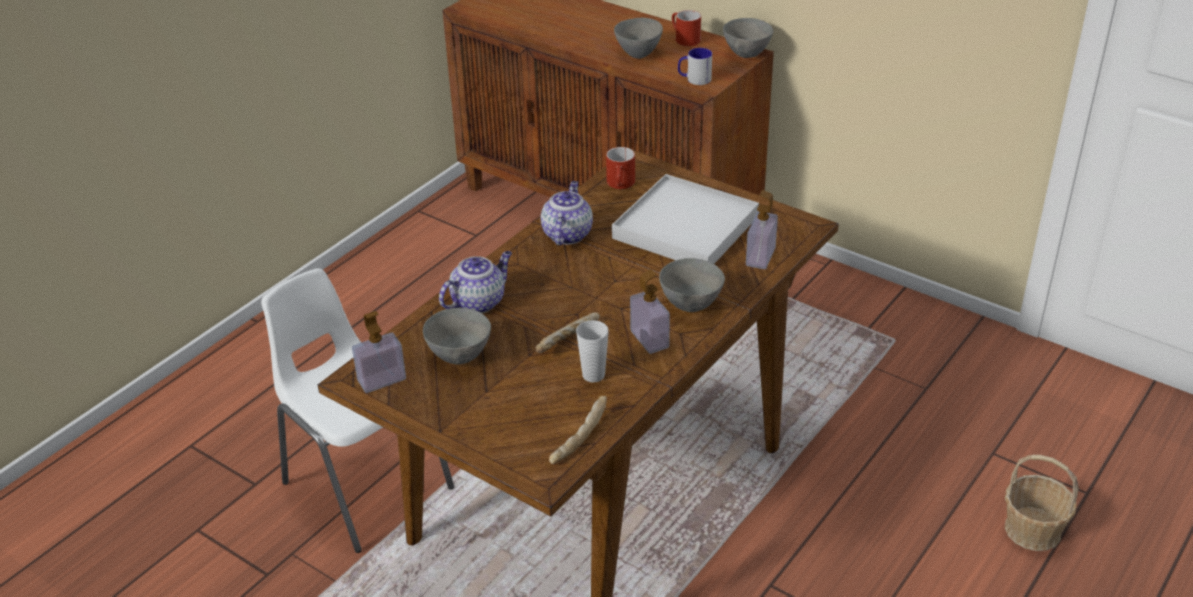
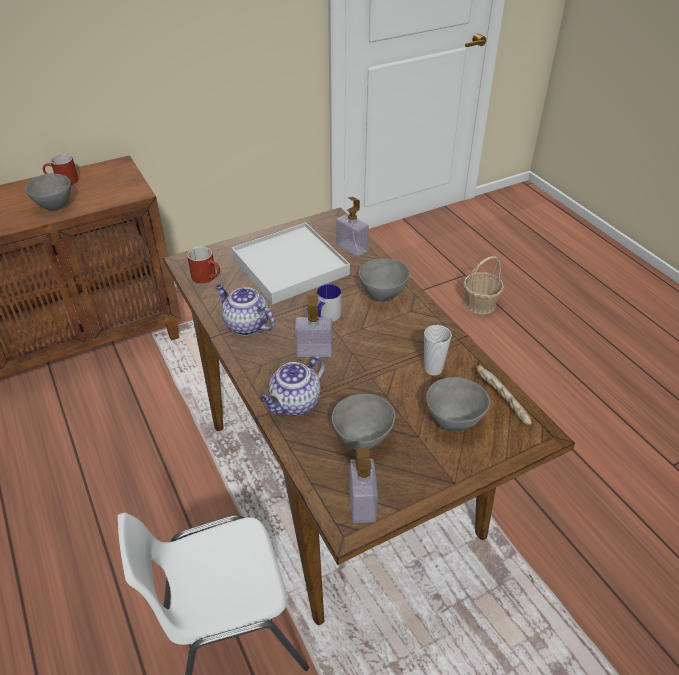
camera: 65 degrees left, 5 degrees up
teapot [439,251,512,313] -> teapot turned 120 degrees counterclockwise [260,356,326,416]
bread [536,312,600,353] -> none
soap dispenser [630,269,670,354] -> soap dispenser moved to [295,295,332,357]
mug [678,48,712,85] -> mug moved to [317,284,342,322]
grey bowl [723,18,773,58] -> grey bowl moved to [426,377,490,431]

